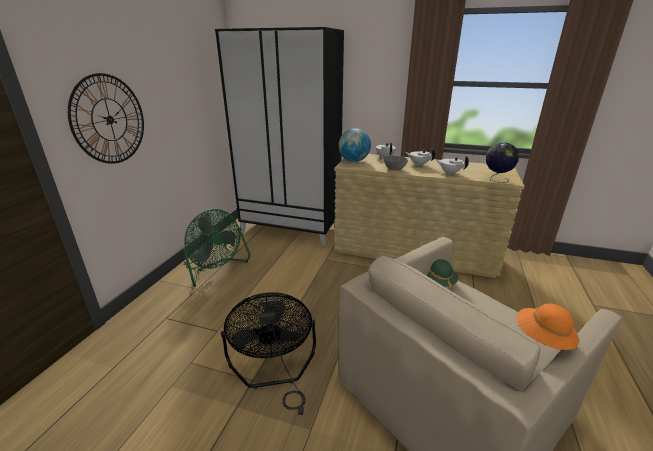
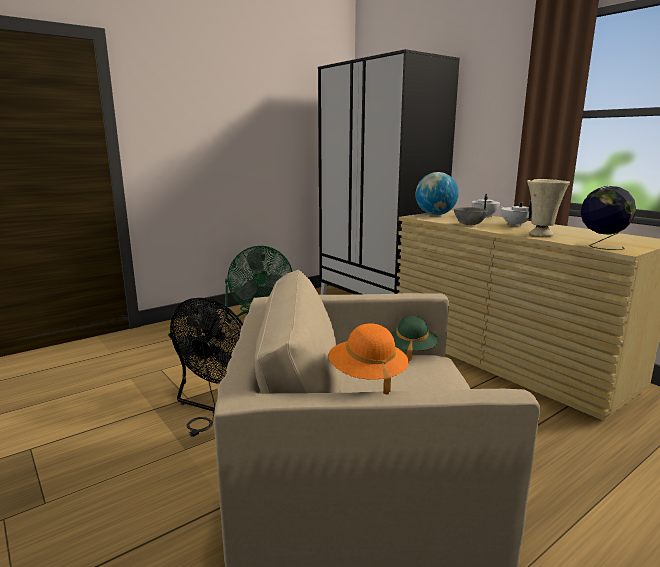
camera: 35 degrees right, 10 degrees down
wall clock [68,73,144,164] -> none
white teapot [435,156,469,174] -> beige vase [527,179,570,236]

